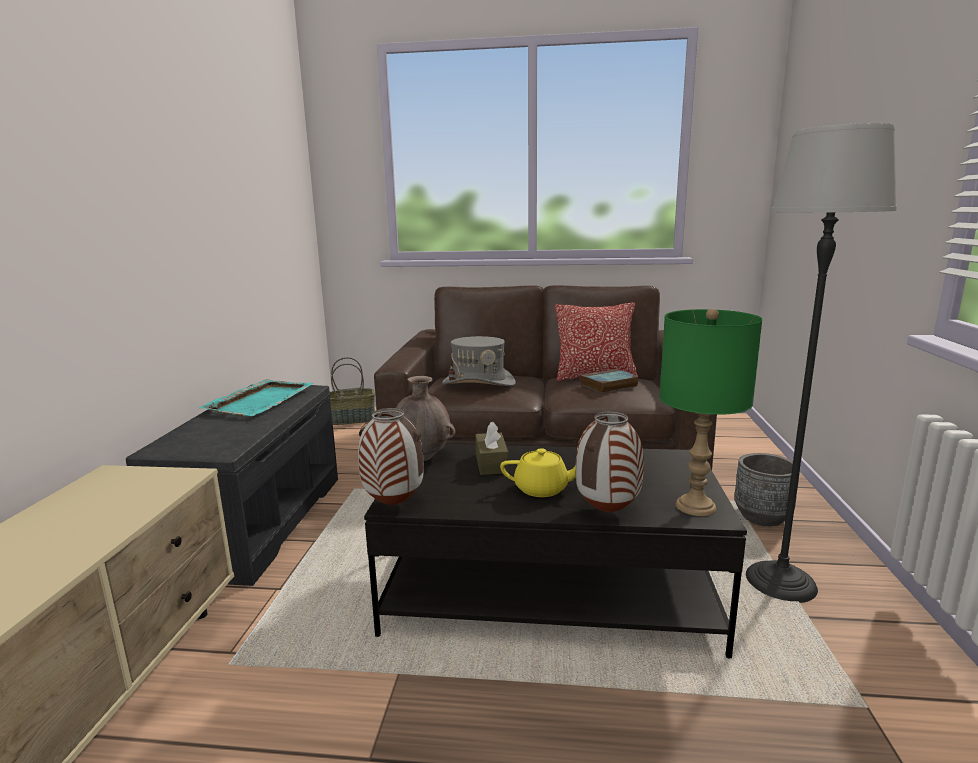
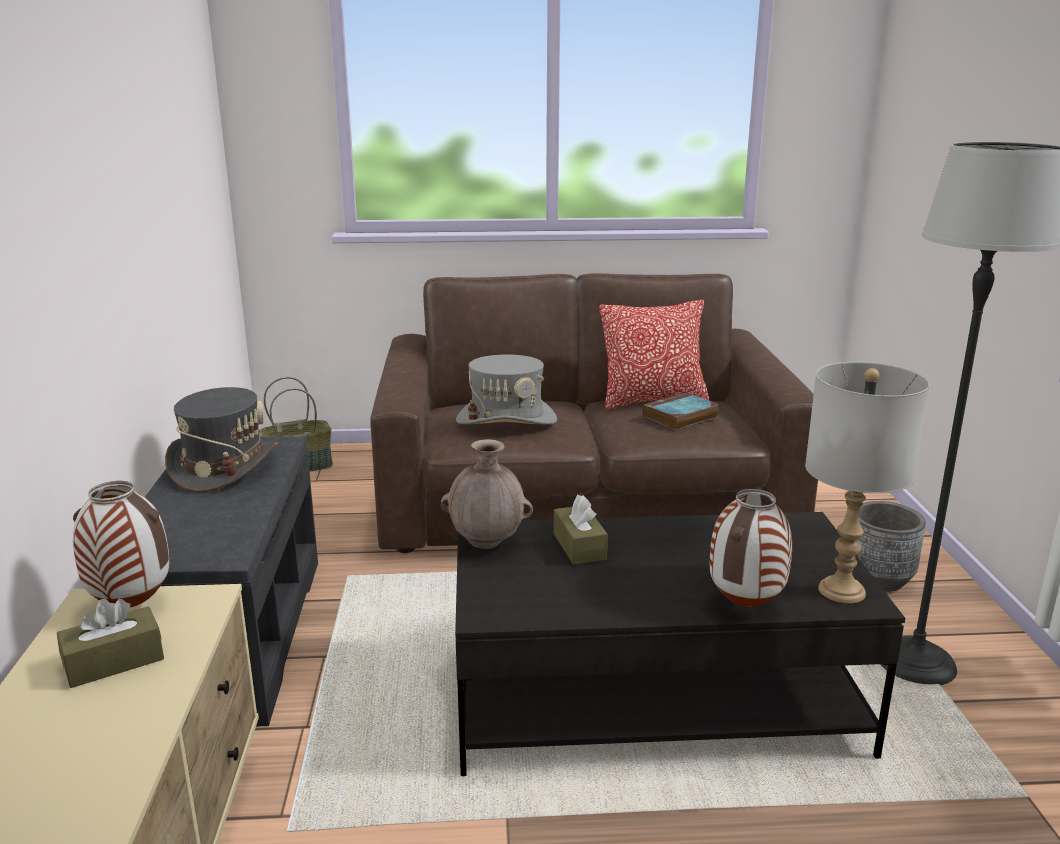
camera: 10 degrees left, 5 degrees up
turquoise tray [198,379,314,417] -> grey hat [165,387,278,493]
vase [358,408,424,505] -> vase moved to [73,481,169,607]
yellow teapot [500,448,576,497] -> none
green table lamp [659,308,762,516] -> grey table lamp [805,362,930,603]
none -> brown tissue box [57,599,164,688]

